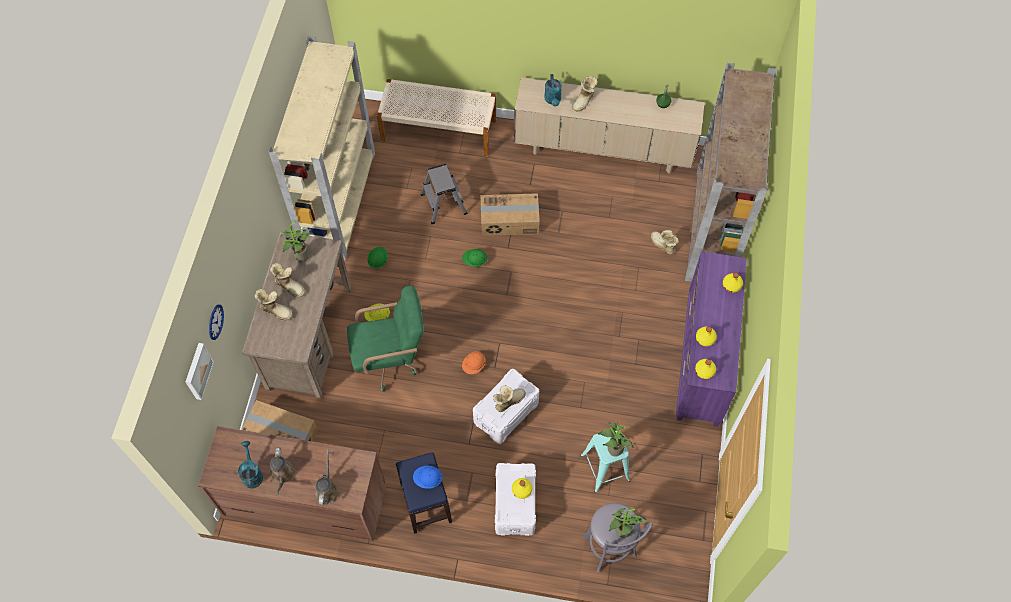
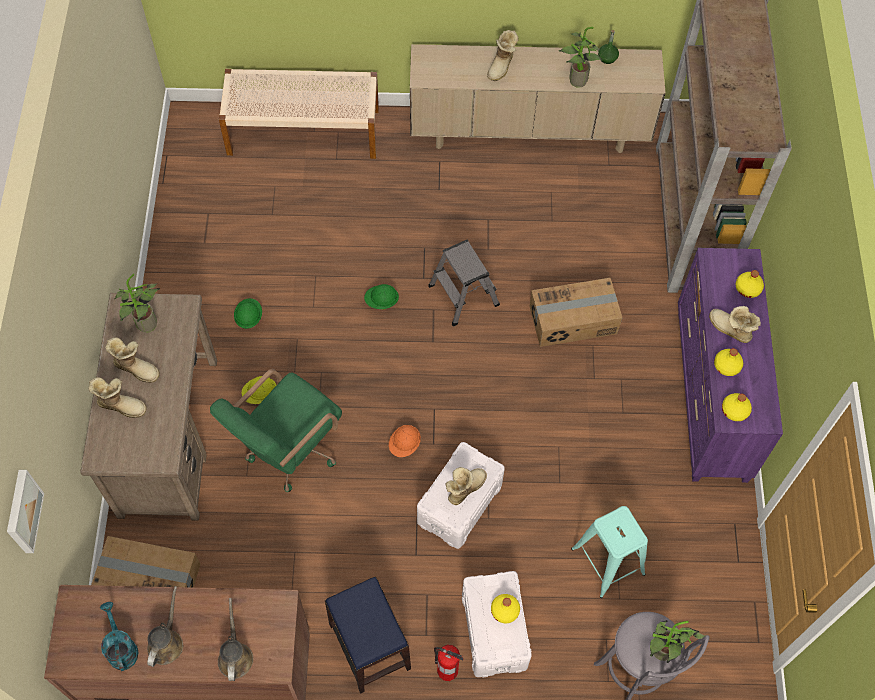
camera: 10 degrees left, 0 degrees up
wall clock [209,305,224,340] -> none
beige bookcase [269,36,375,260] -> none
brown watering can [270,447,295,496] -> brown watering can turned 150 degrees counterclockwise [147,586,183,667]
green office chair [347,285,424,391] -> green office chair turned 150 degrees clockwise [210,369,342,492]
blue hard hat [413,466,443,489] -> none
grey step ladder [420,164,468,224] -> grey step ladder moved to [428,239,500,326]
cardboard box [480,193,540,236] -> cardboard box moved to [530,278,622,347]
turquoise watering can [544,74,562,107] -> none
potted plant [598,422,634,457] -> potted plant moved to [559,27,603,88]
boot [651,230,678,254] -> boot moved to [709,306,761,343]
none -> fire extinguisher [434,645,464,681]

